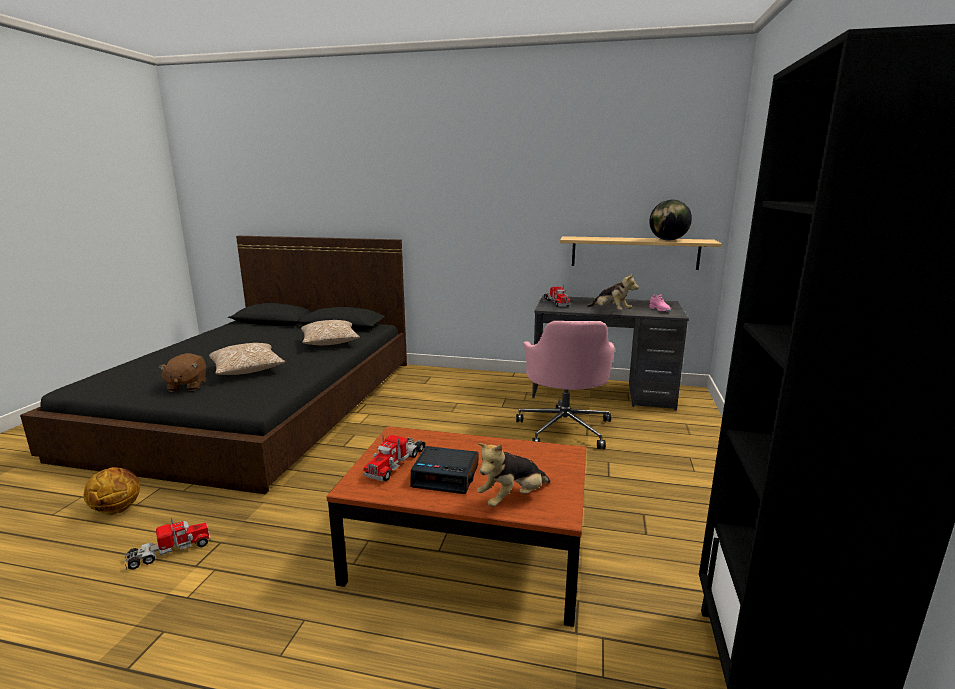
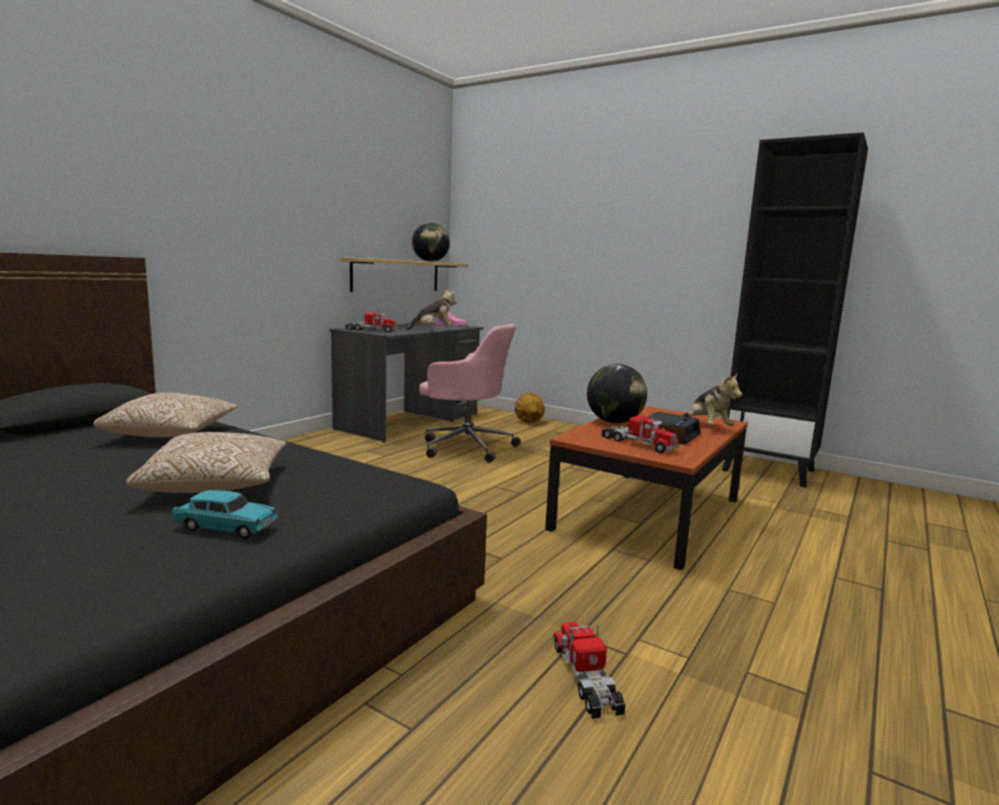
camera: 70 degrees left, 5 degrees down
basketball [83,467,140,515] -> basketball moved to [515,393,545,423]
brown plush toy [158,353,206,392] -> turquoise toy car [171,490,279,539]
none -> globe [587,364,647,423]

